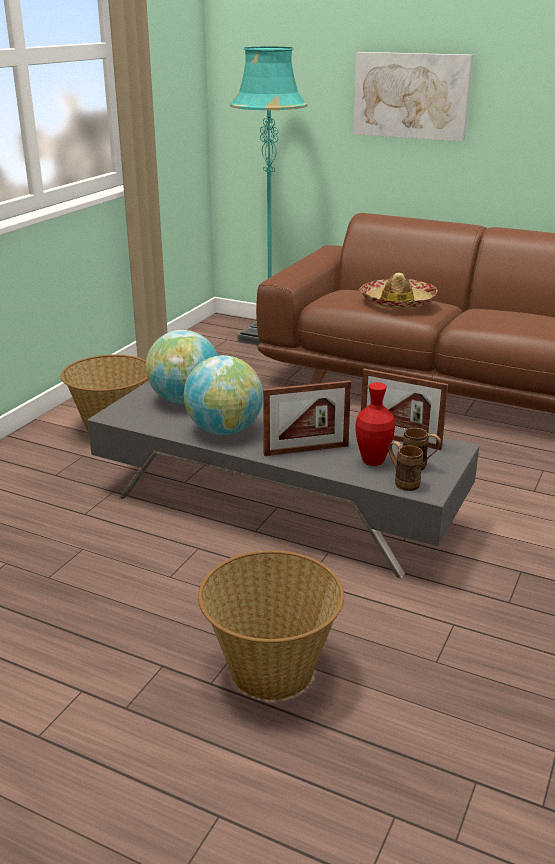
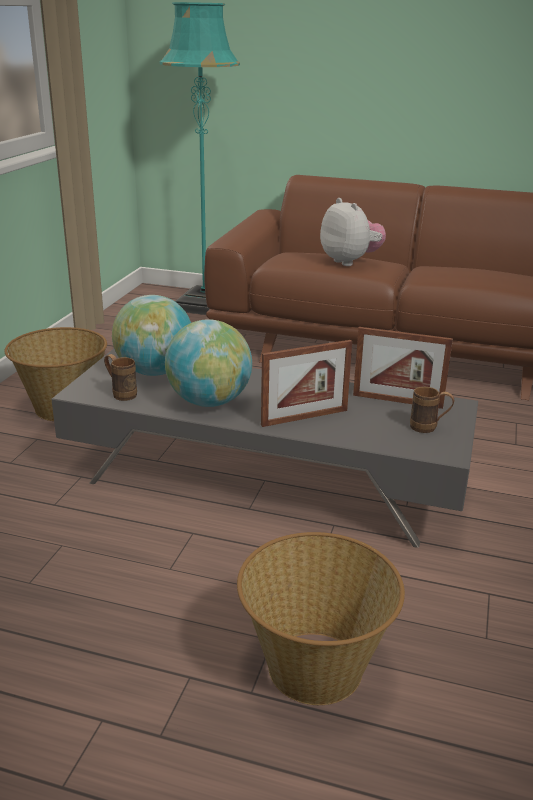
camera: 10 degrees left, 0 degrees up
picture [353,52,473,141] -> none
red vase [355,382,395,466] -> none
hat [359,273,438,309] -> plush toy [320,198,386,266]
brown mug [388,441,423,491] -> brown mug moved to [104,354,137,401]

